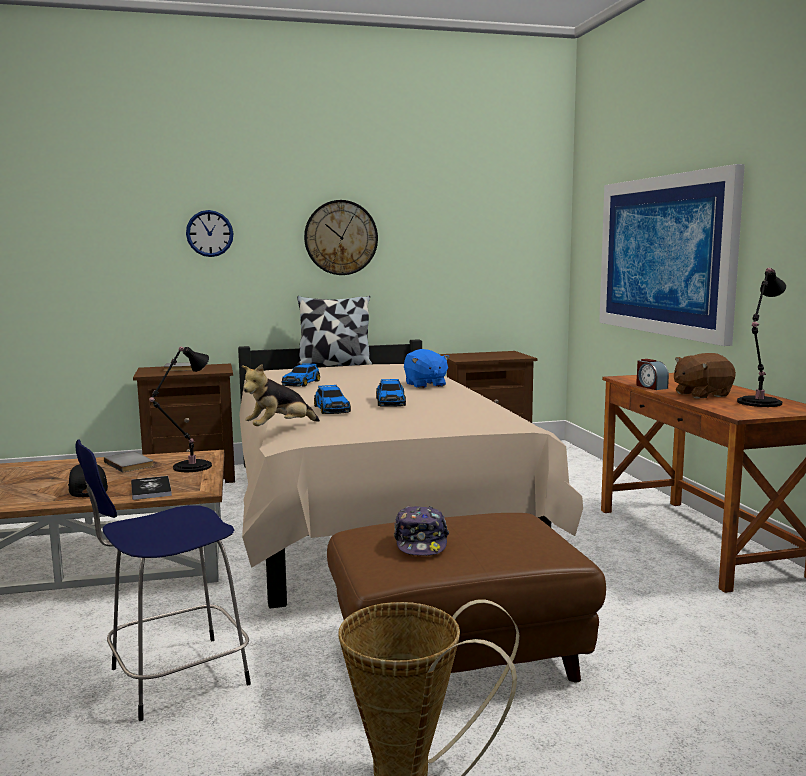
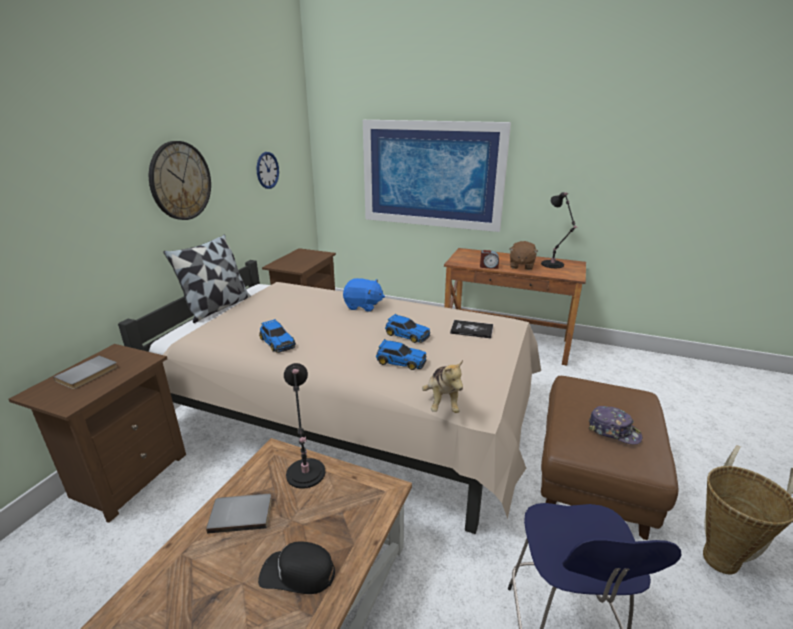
camera: 55 degrees left, 15 degrees up
book [131,476,172,500] -> book moved to [450,320,493,338]
wall clock [186,210,234,257] -> wall clock moved to [257,152,279,189]

